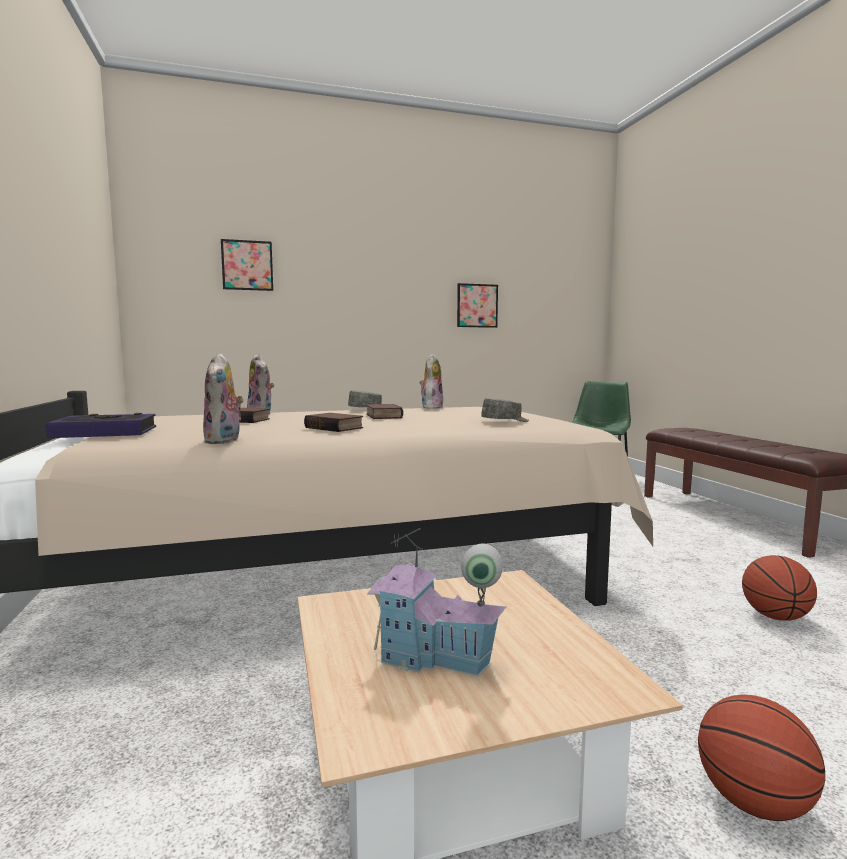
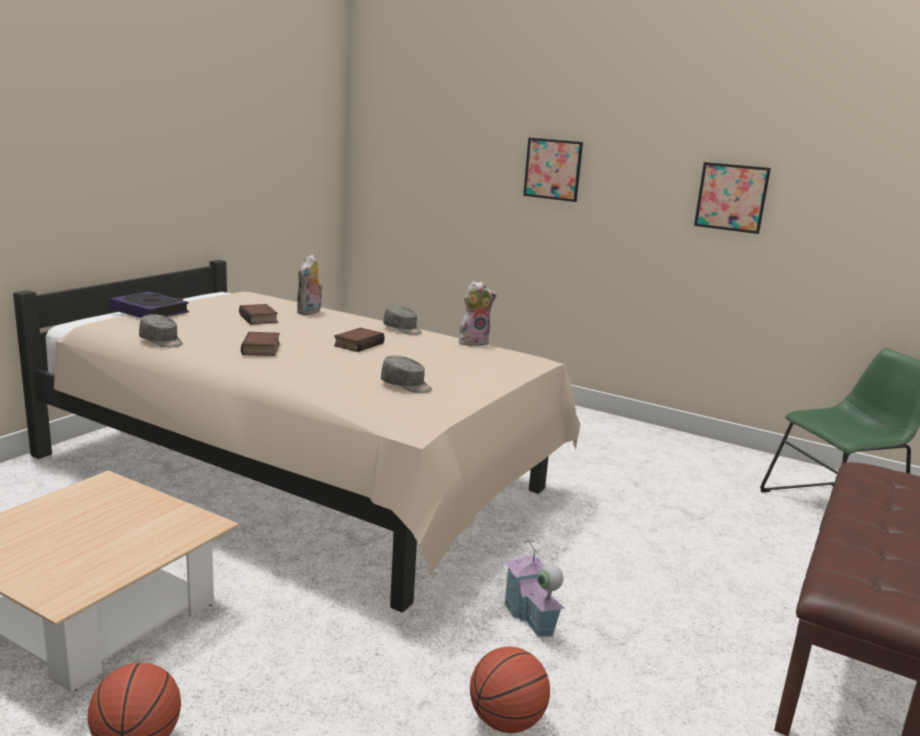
camera: 45 degrees right, 10 degrees up
plush toy [203,353,244,444] -> grey cap [139,314,183,348]
picture [221,239,273,291] -> picture moved to [523,138,583,202]
toy house [367,528,506,677] -> toy house moved to [504,537,565,637]

